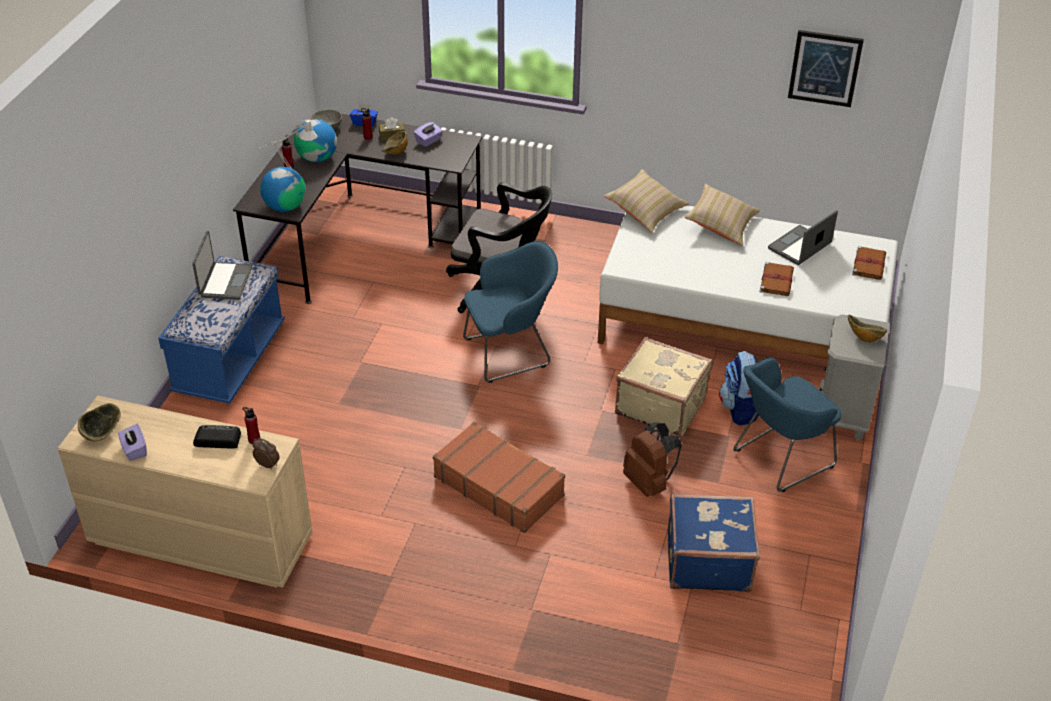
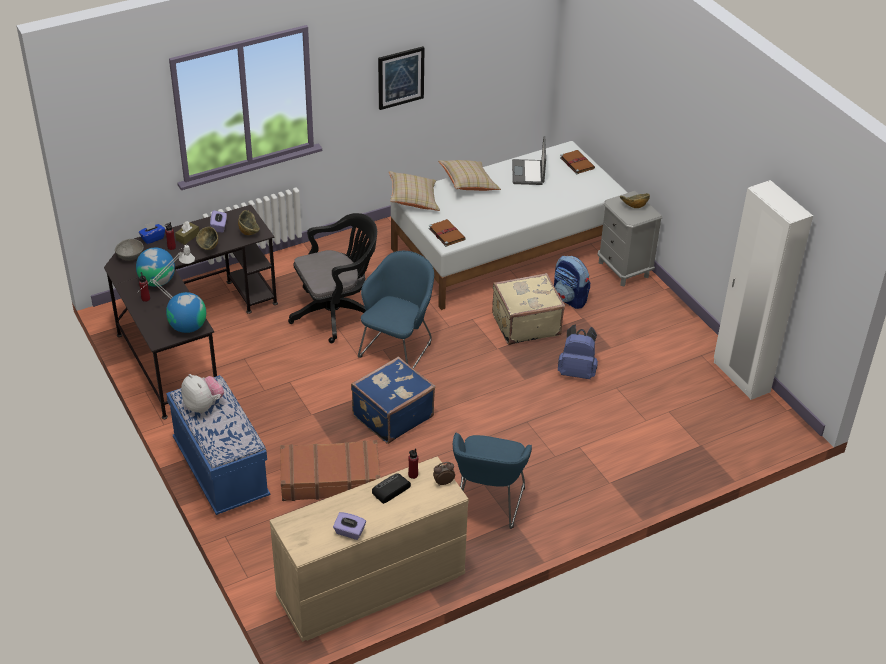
camera: 45 degrees left, 0 degrees up
bowl [78,403,121,442] -> bowl moved to [238,210,260,235]
laptop [192,231,253,300] -> plush toy [181,374,224,413]
brown suitcase [433,422,565,533] -> brown suitcase moved to [280,440,380,501]
brown backpack [623,422,682,497] -> blue backpack [558,324,598,379]
blue suitcase [667,494,760,592] -> blue suitcase moved to [351,356,435,444]
blue armchair [733,357,842,492] -> blue armchair moved to [453,433,532,529]
brown book [759,262,794,296] -> brown book moved to [428,219,466,247]
picture [788,30,864,107] -> picture moved to [378,46,424,110]
none -> white wardrobe [714,180,813,400]

